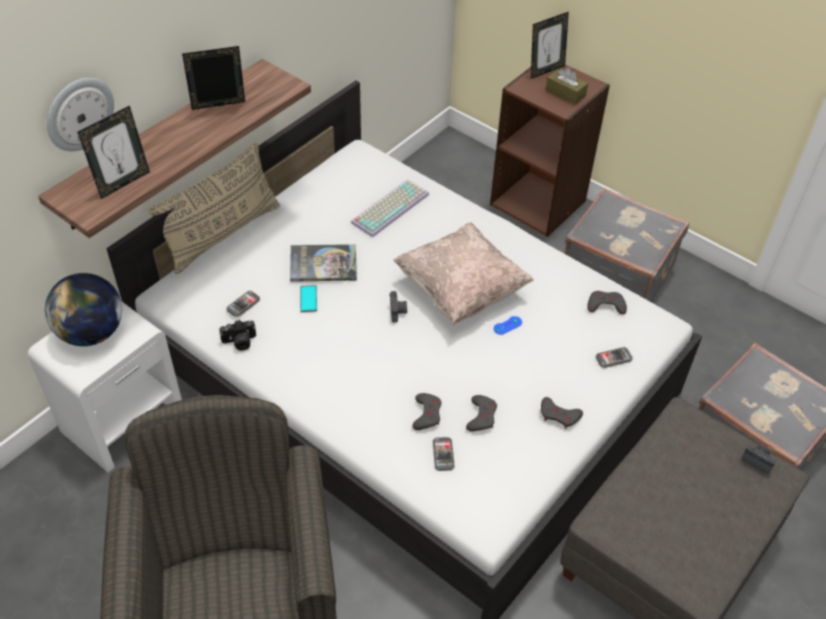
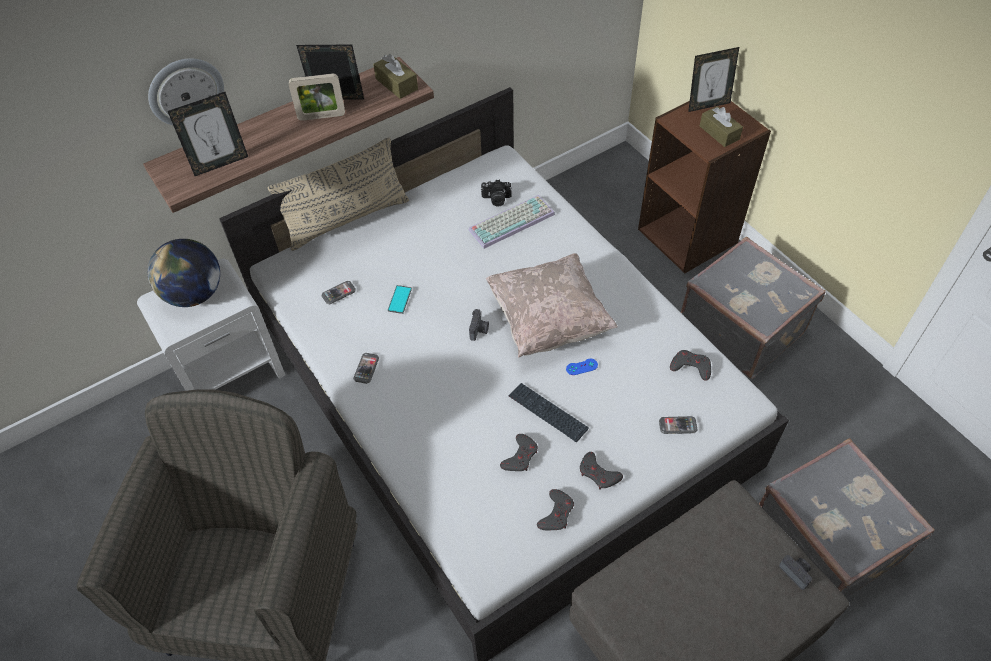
camera: 20 degrees right, 5 degrees up
camera [219,320,256,351] -> camera moved to [481,179,512,207]
book [290,244,357,282] -> none
grey game controller [412,393,442,430] -> grey game controller moved to [537,489,574,531]
phone [433,437,455,471] -> phone moved to [353,353,379,384]
none -> picture frame [289,73,345,121]
none -> brown tissue box [373,54,418,99]
none -> keyboard [508,383,589,442]

